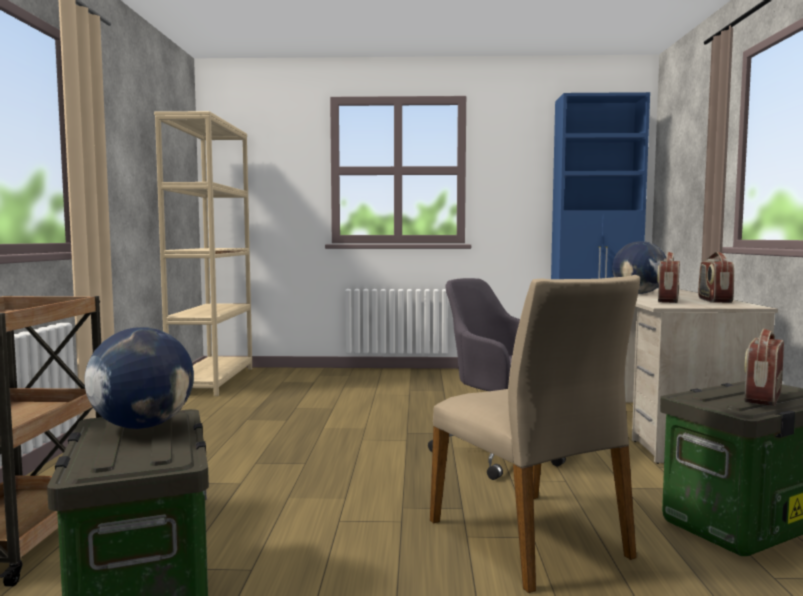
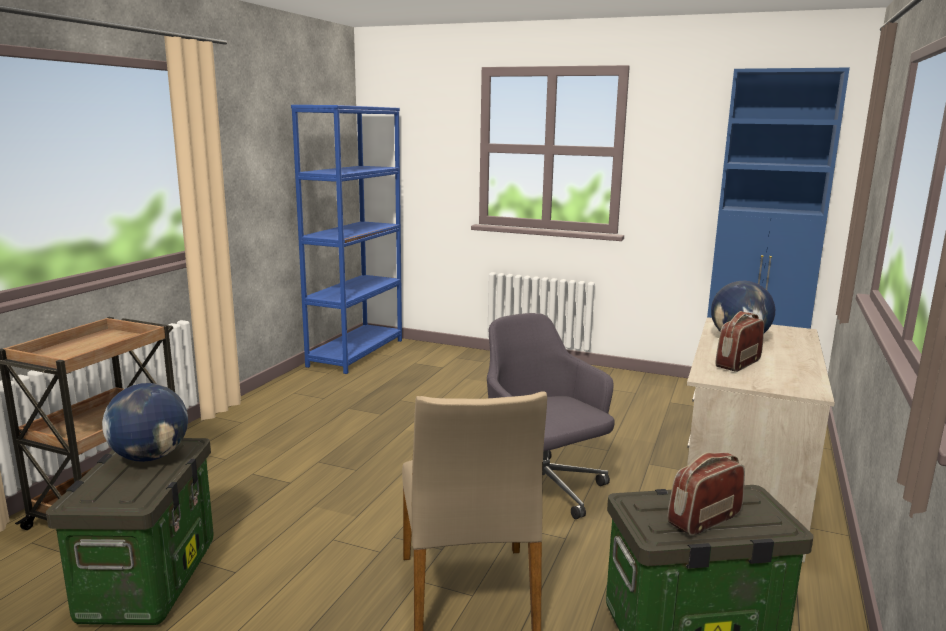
camera: 20 degrees right, 10 degrees up
beige bookcase [154,111,252,396] -> blue bookcase [291,105,402,374]
radio [698,252,734,303] -> none

